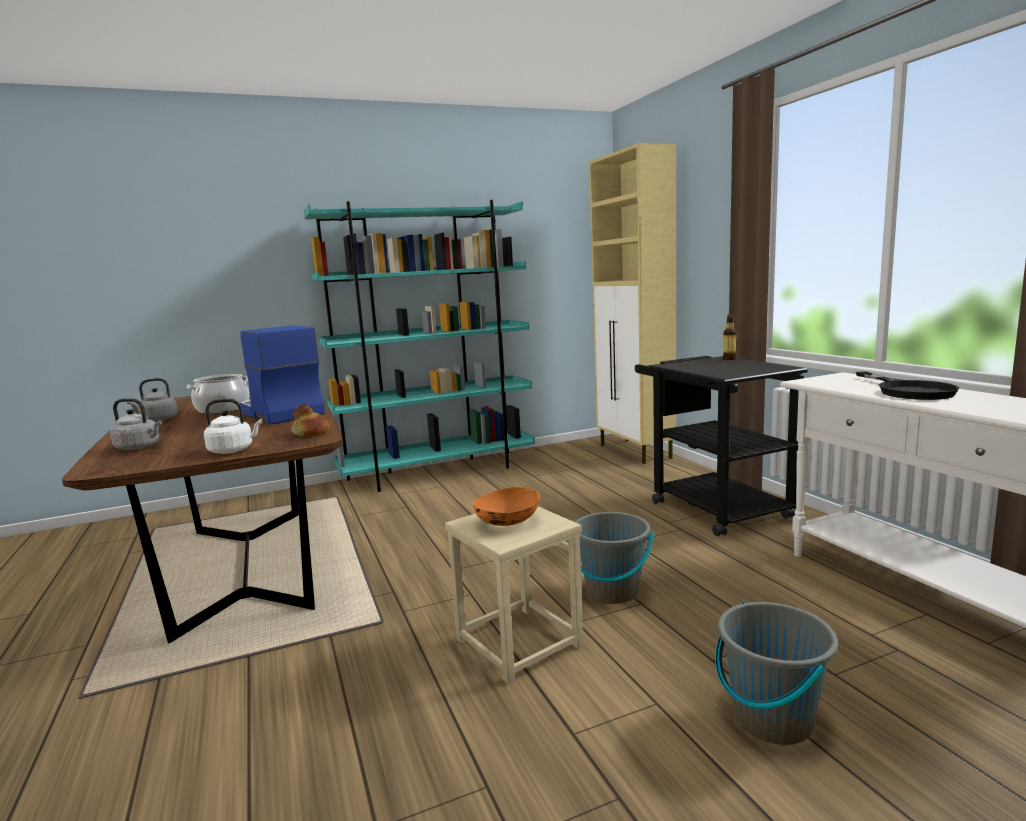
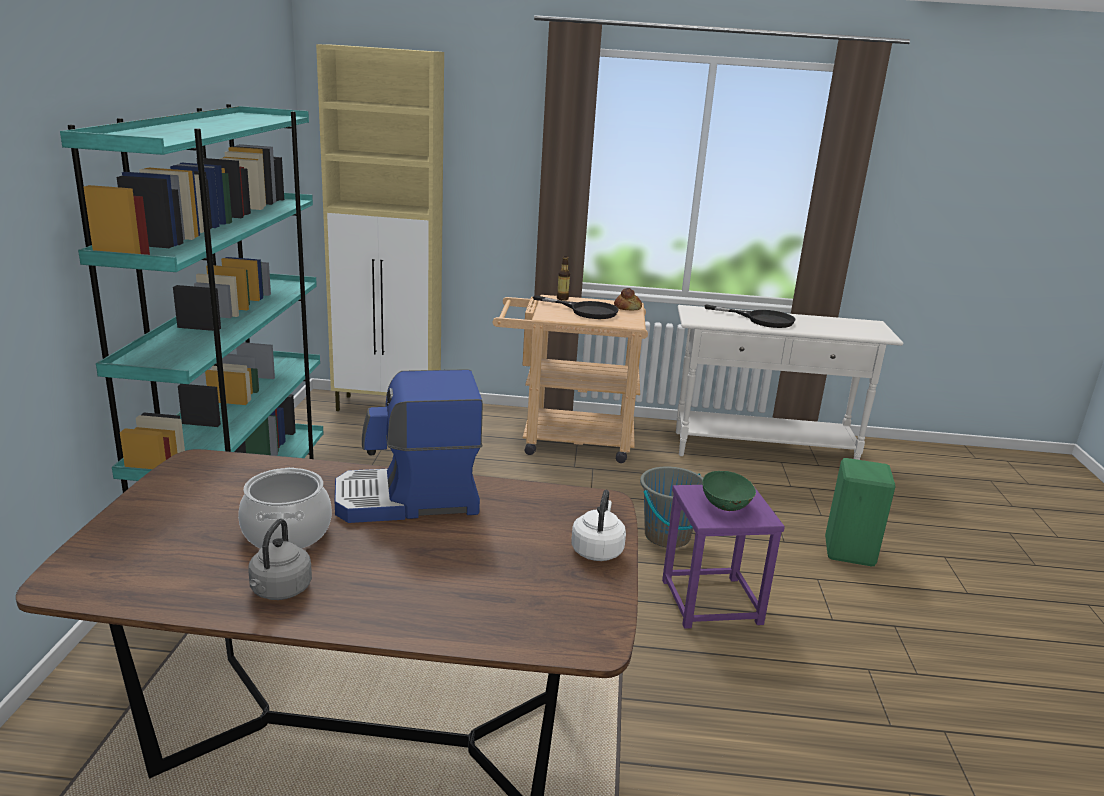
camera: 65 degrees left, 10 degrees up
grey kettle [110,398,162,450] -> none
bread [291,404,330,437] -> bread moved to [614,288,642,311]
beige stool [445,506,583,684] -> purple stool [662,485,785,629]
orange bowl [473,487,540,526] -> green bowl [703,471,756,511]
black cart [635,356,808,536] -> beige cart [493,295,648,463]
grey bucket [715,602,838,745] -> green stool [825,458,896,566]
none -> black frying pan [533,295,619,319]

